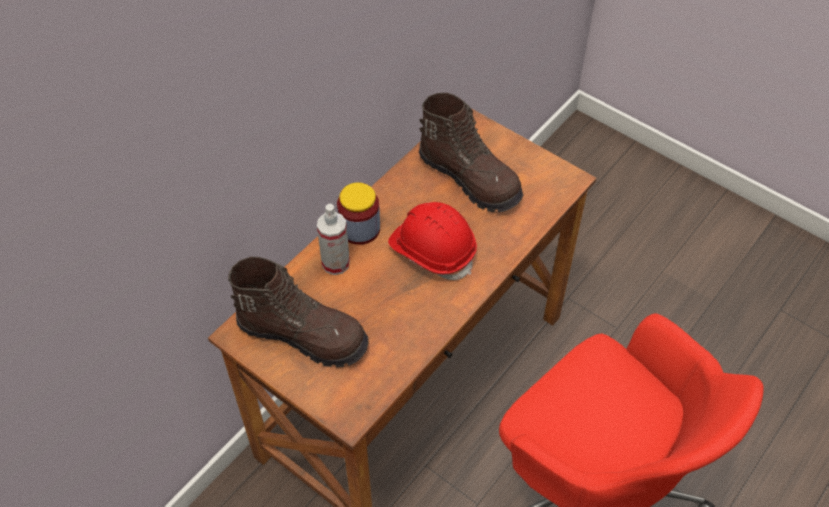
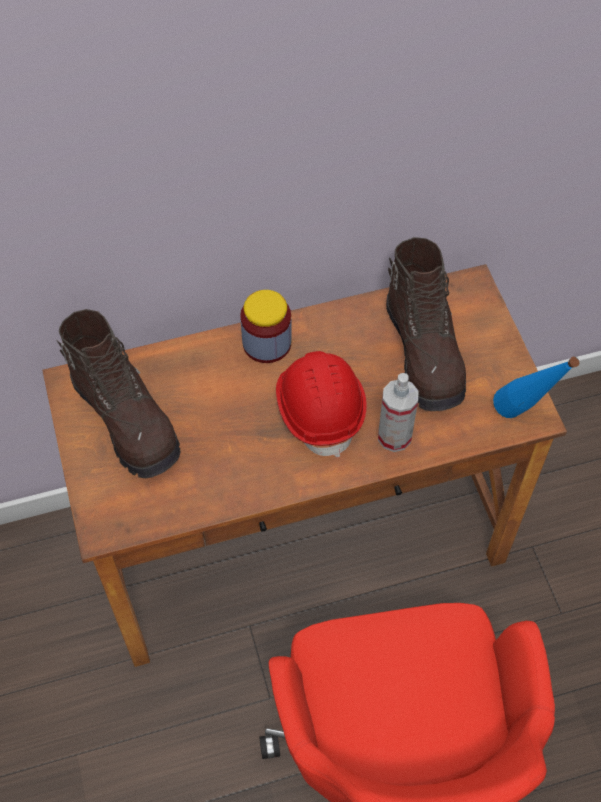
camera: 35 degrees right, 5 degrees up
spray bottle [317,204,350,275] -> spray bottle moved to [378,373,418,452]
none -> blue bottle [493,357,579,418]

